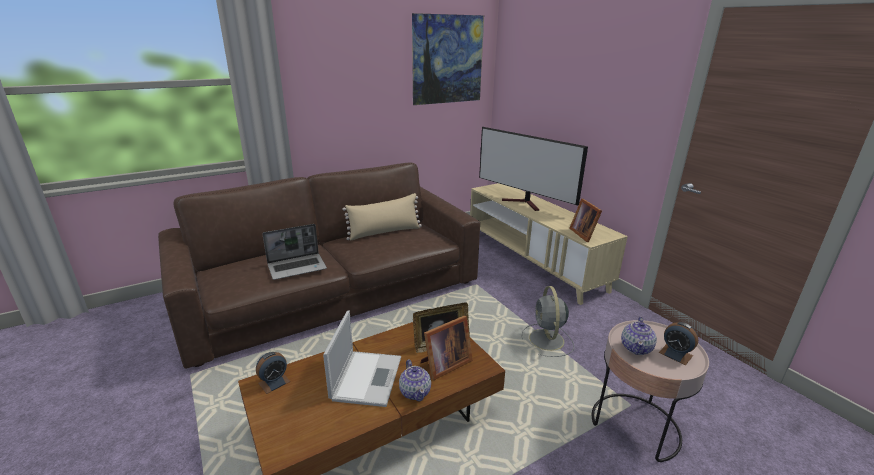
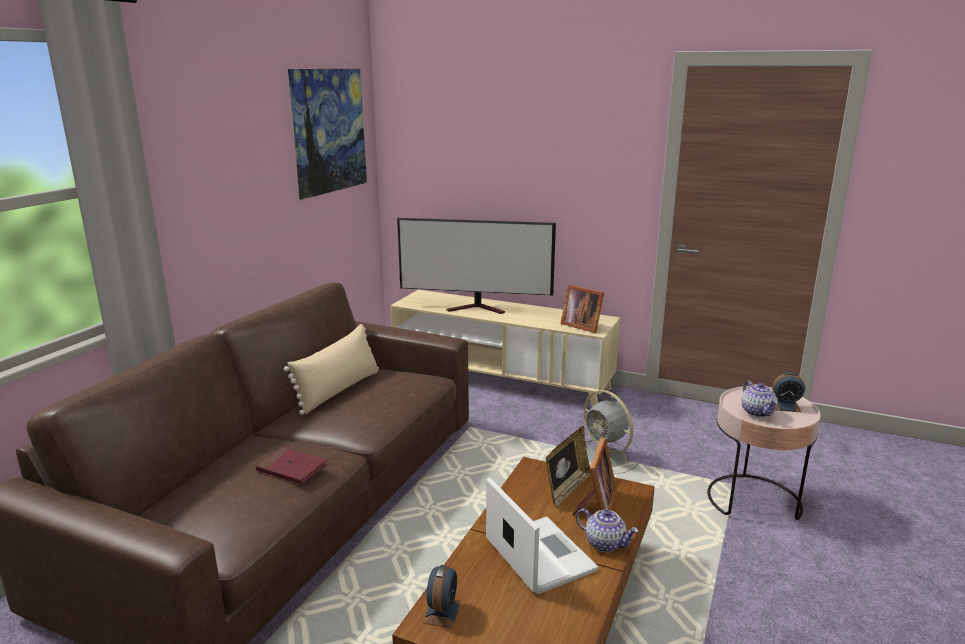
camera: 35 degrees left, 5 degrees down
laptop [262,224,327,280] -> red book [256,447,328,484]

